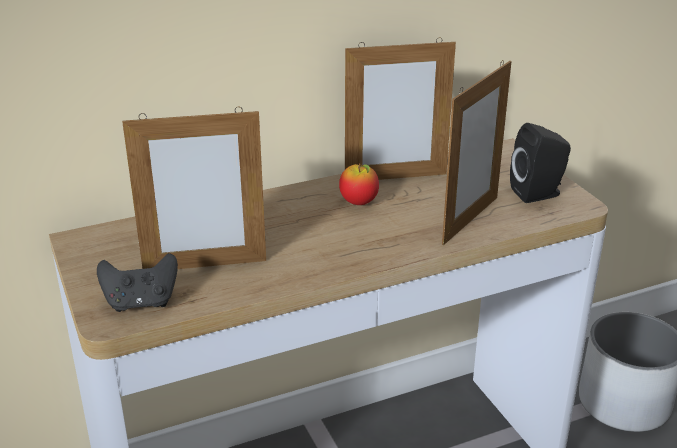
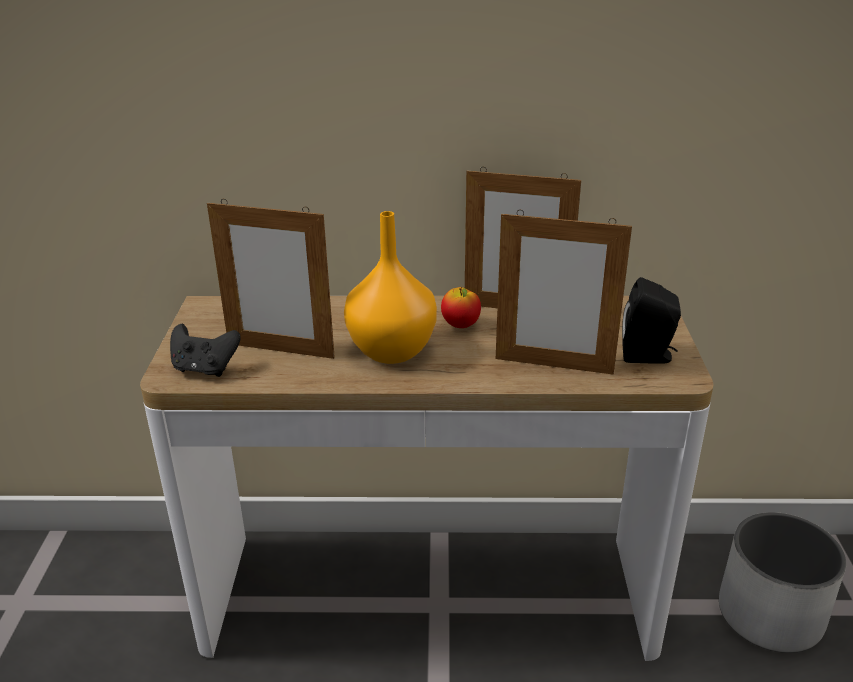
camera: 25 degrees right, 0 degrees up
picture frame [442,60,512,245] -> picture frame turned 45 degrees clockwise [496,210,632,375]
none -> orange vase [344,211,437,364]

